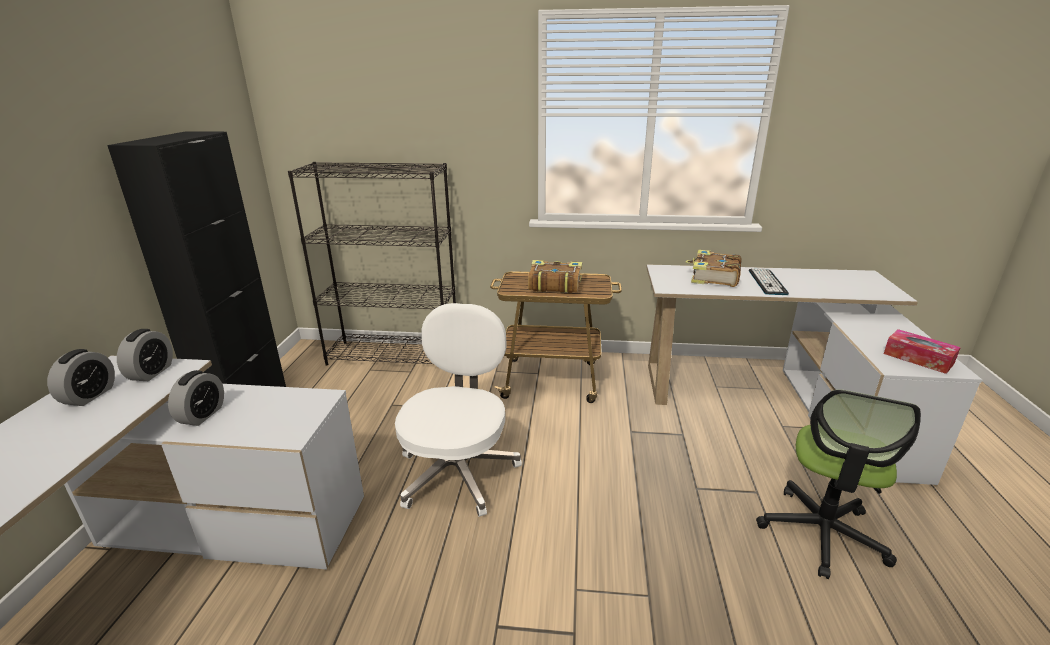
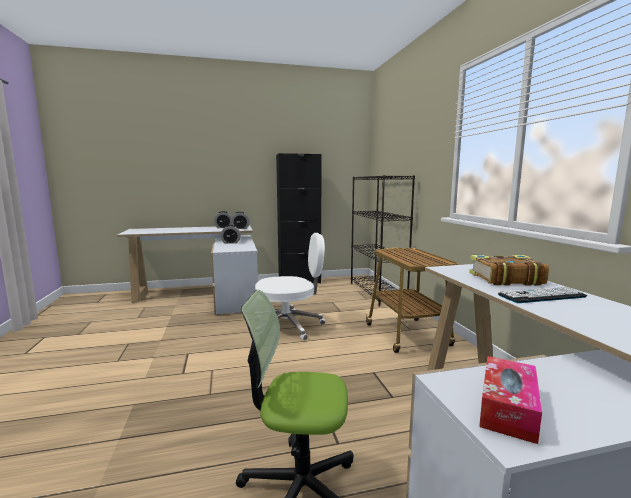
camera: 70 degrees right, 15 degrees down
book [528,260,582,293] -> none

